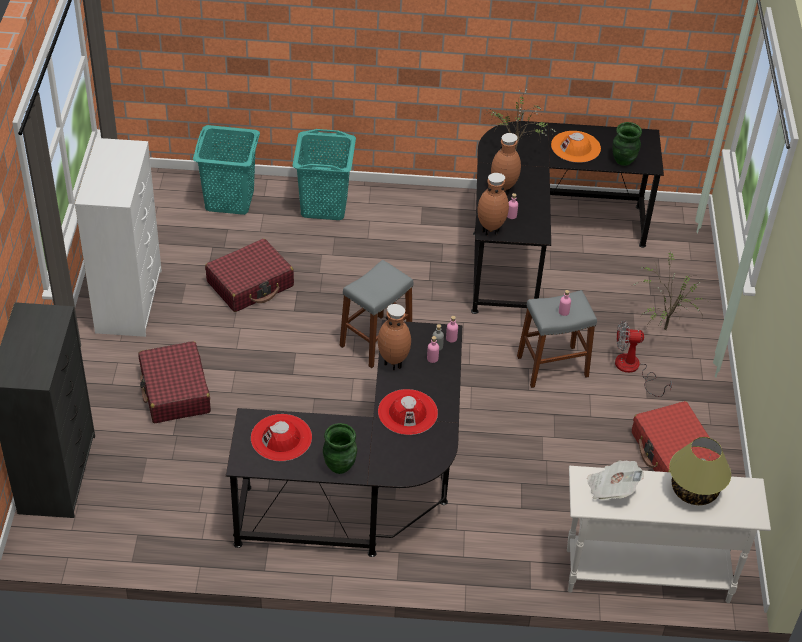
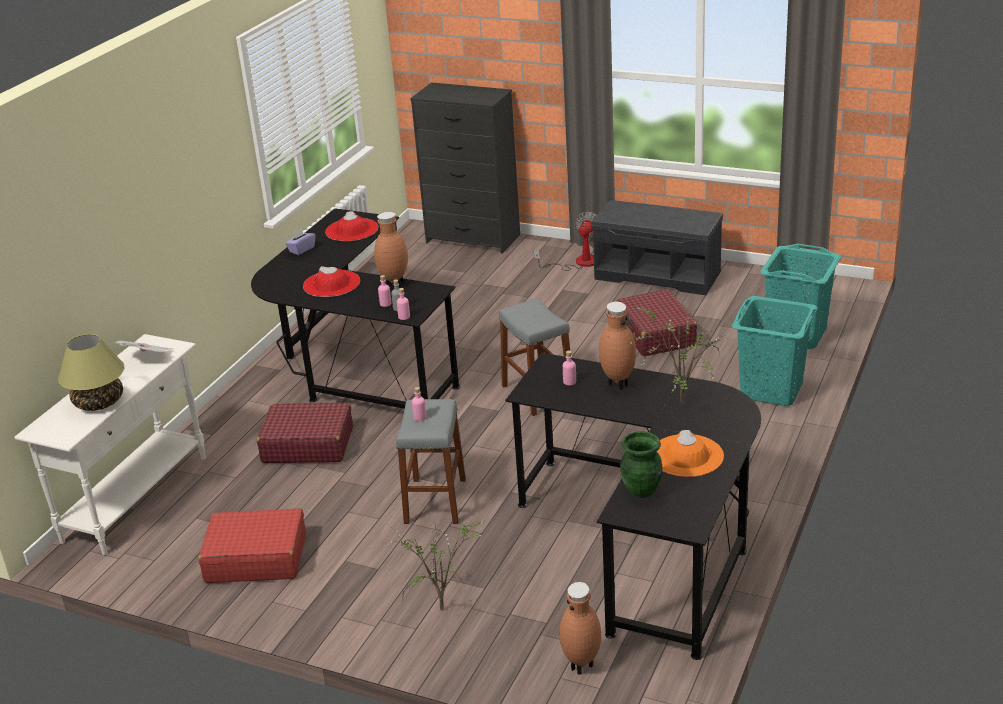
camera: 115 degrees right, 15 degrees down
white dresser [75,138,162,337] -> grey bench [592,200,723,295]
red suitcase [138,341,211,423] -> red suitcase moved to [257,402,353,463]
green vase [323,423,357,474] -> purple tissue box [285,228,316,255]
brown vase [477,173,509,236] -> brown vase moved to [559,582,601,675]
fan [615,320,672,397] -> fan moved to [534,212,596,271]

